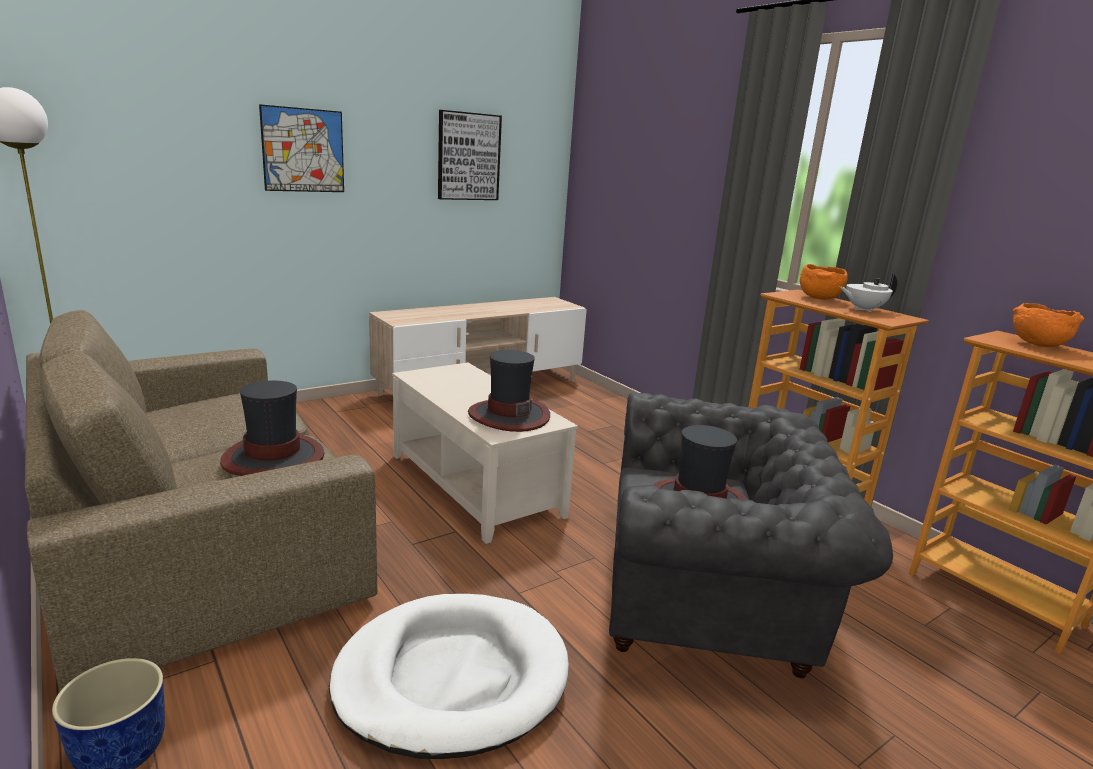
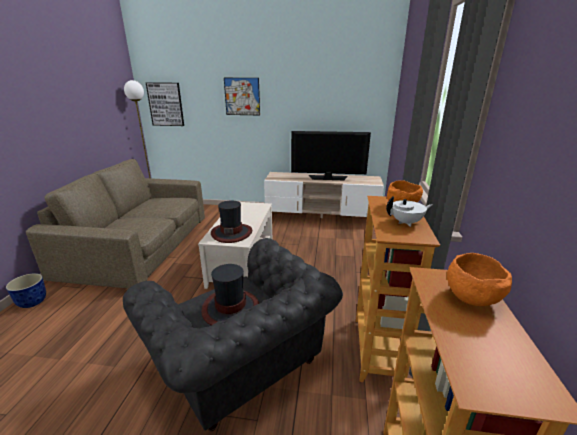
camera: 45 degrees right, 5 degrees up
hat [220,381,325,476] -> none
white dog bed [329,594,569,759] -> none
picture [438,110,502,200] -> picture moved to [146,83,184,126]
white teapot [840,273,897,312] -> white teapot turned 135 degrees clockwise [386,196,433,227]
none -> television [291,131,371,180]

